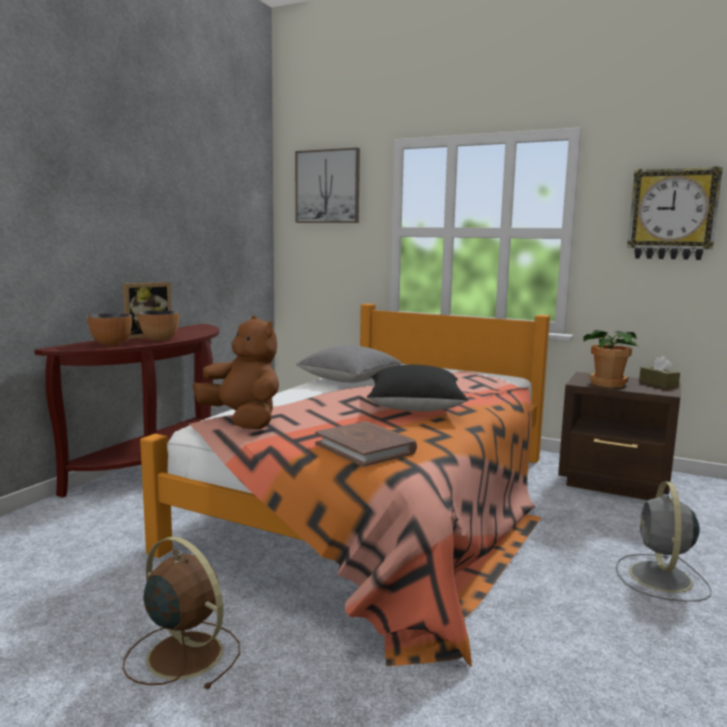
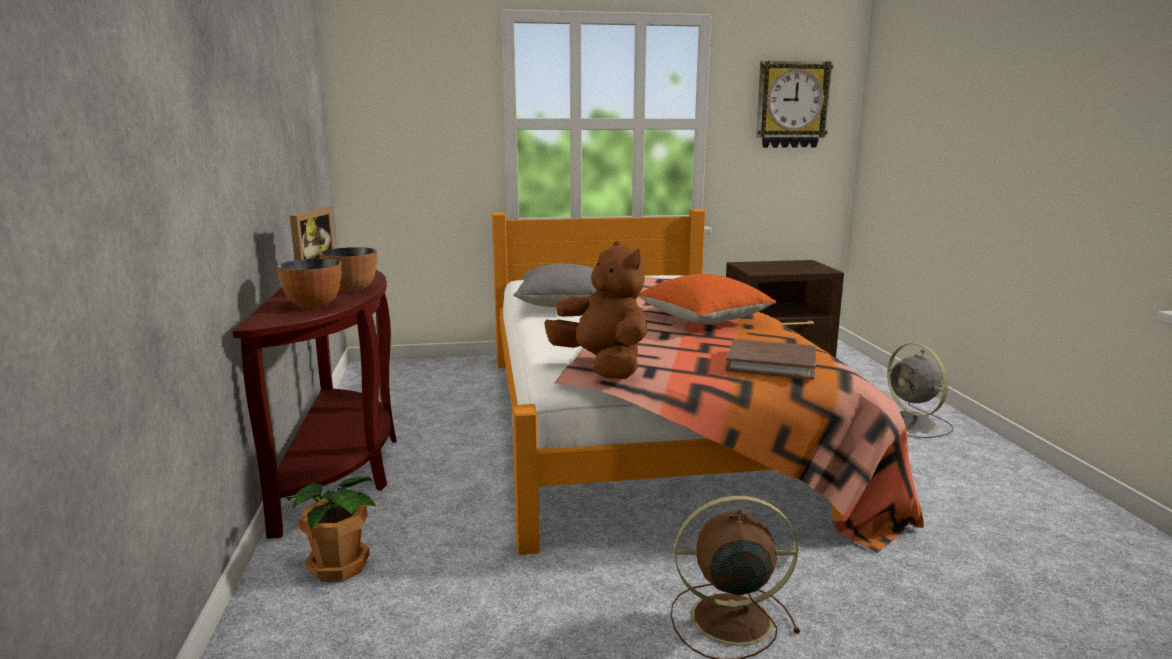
camera: 35 degrees left, 5 degrees up
brown plush toy [192,316,279,429] -> brown plush toy turned 45 degrees clockwise [544,241,648,379]
picture [295,148,360,223] -> none
black pillow [367,365,469,411] -> orange pillow [638,274,777,324]
potted plant [584,330,638,388] -> potted plant moved to [285,477,377,582]
brown tissue box [639,356,680,388] -> none

